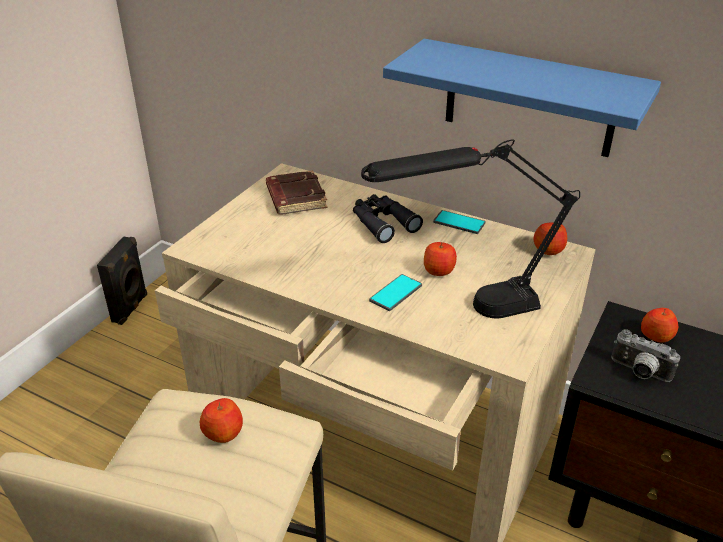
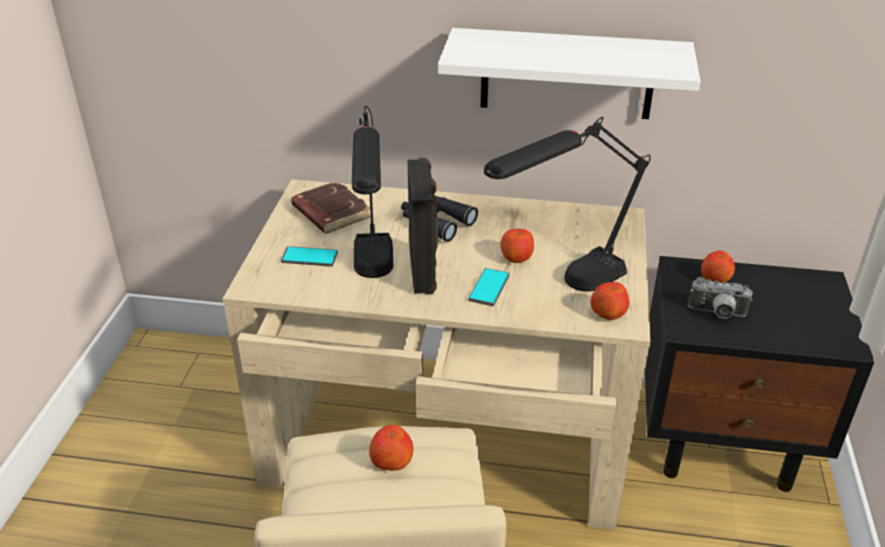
camera: 20 degrees left, 0 degrees up
black speaker [97,236,147,325] -> black speaker moved to [407,158,438,295]
blue shelf [383,39,661,157] -> white shelf [438,28,701,119]
phone [433,210,486,234] -> phone moved to [281,246,338,266]
apple [534,222,567,255] -> apple moved to [591,282,629,320]
none -> black table lamp [352,106,394,278]

